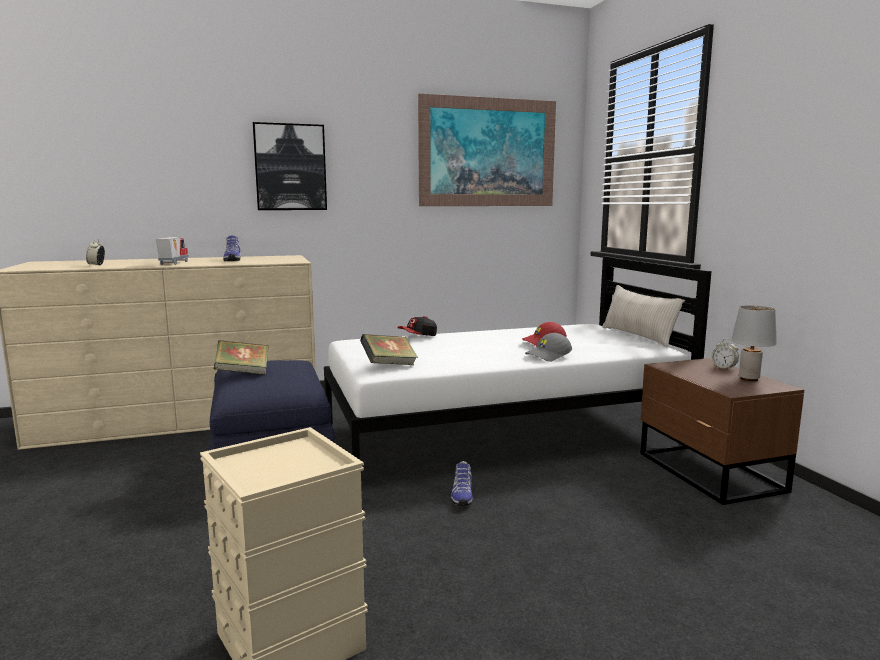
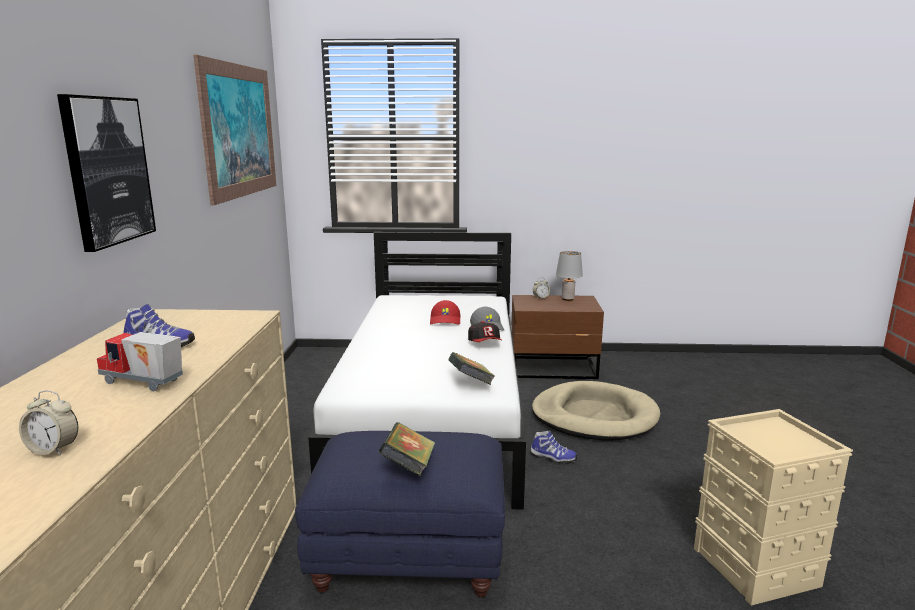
camera: 70 degrees left, 5 degrees up
cap [397,316,437,336] -> cap moved to [468,321,502,342]
beige pillow [602,285,685,347] -> none
none -> beige dog bed [532,381,661,440]

